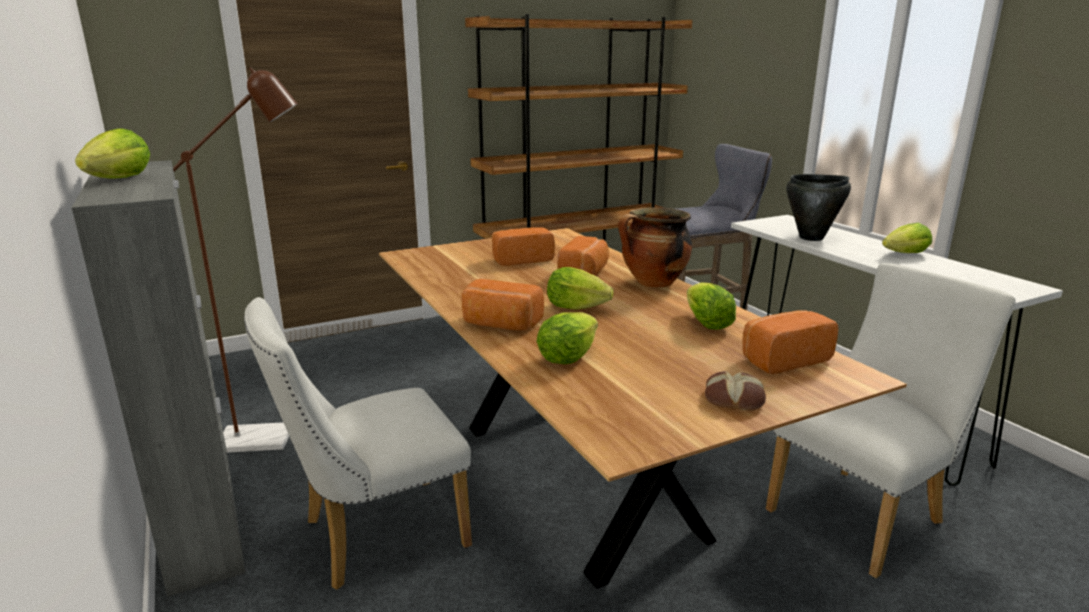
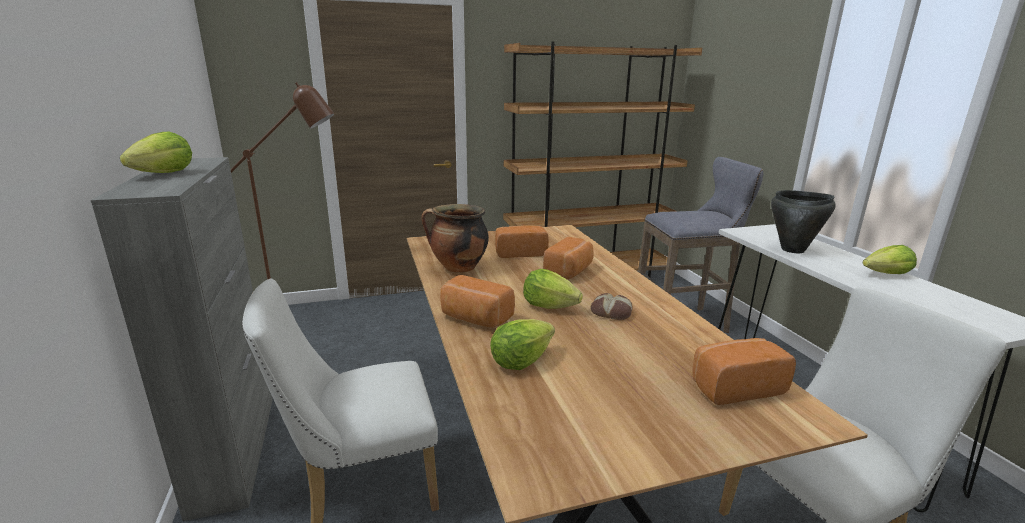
camera: 10 degrees right, 0 degrees up
cooking pot [618,207,692,288] -> cooking pot moved to [421,204,489,273]
lettuce [687,282,736,330] -> none
bread [705,371,766,411] -> bread moved to [591,293,633,320]

